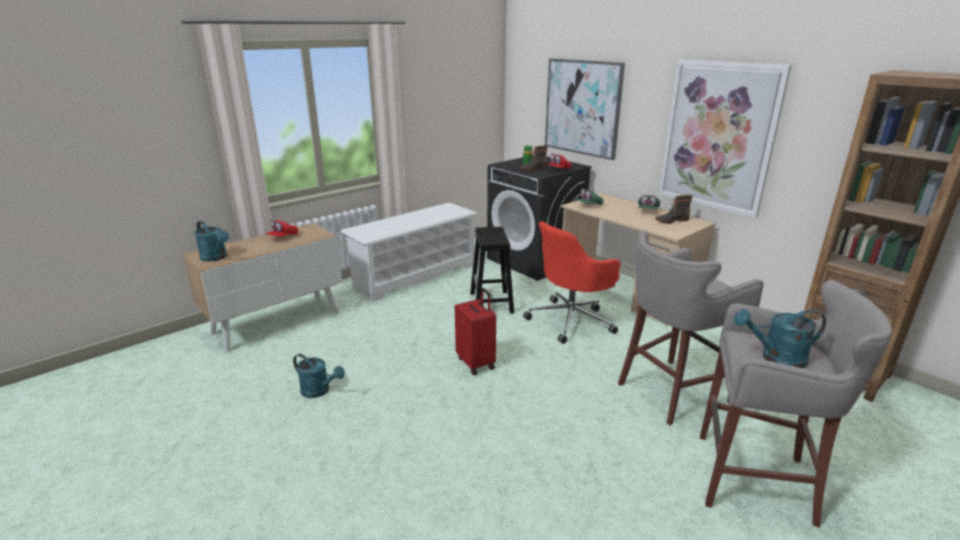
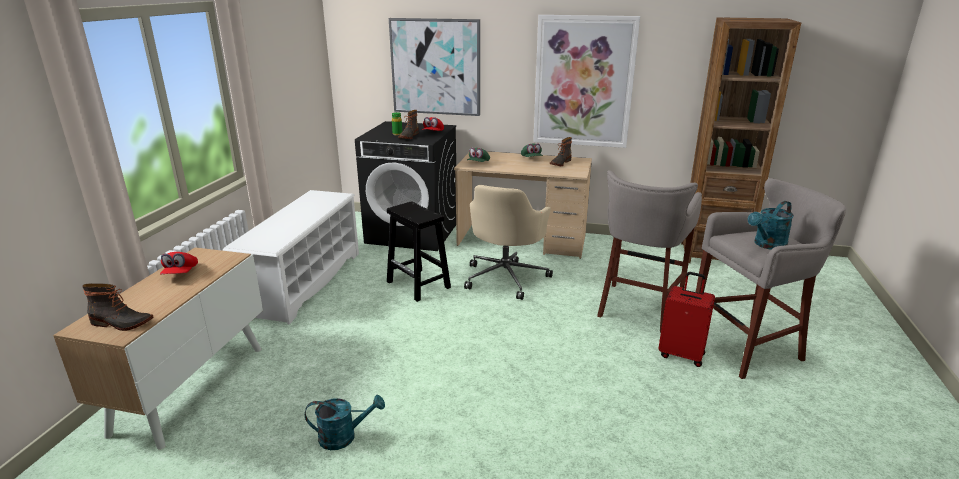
camera: 35 degrees left, 0 degrees up
turquoise watering can [194,221,229,262] -> boot [82,283,153,331]
red suitcase [455,288,496,375] -> red suitcase moved to [658,272,715,367]
red office chair [523,221,621,344] -> beige office chair [464,185,553,300]

